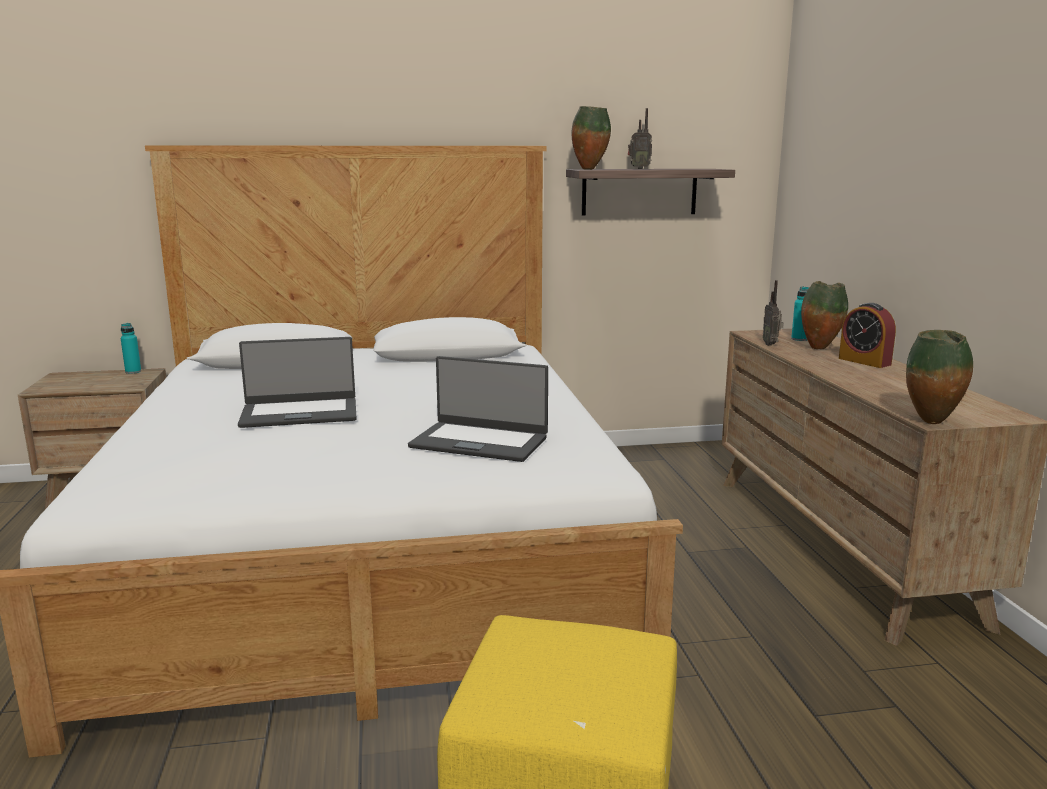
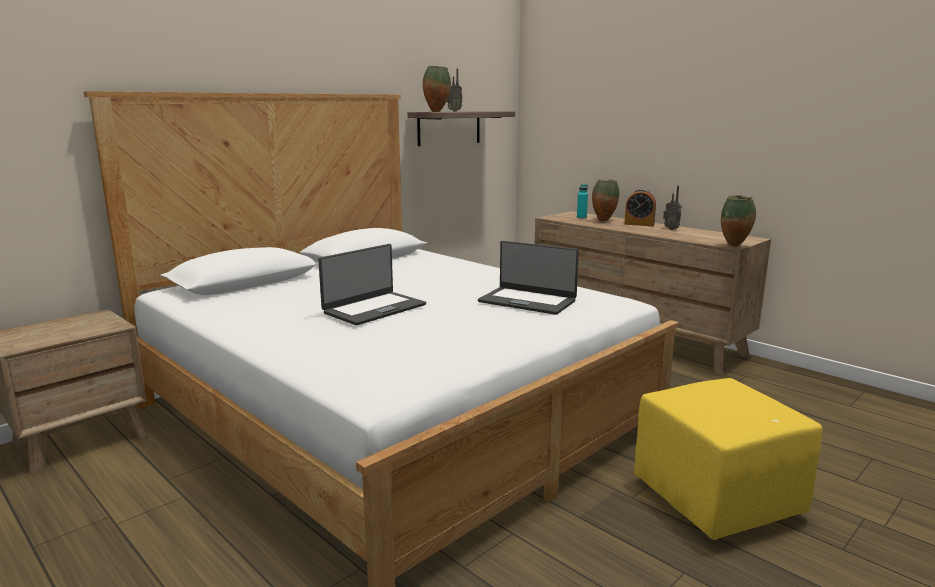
camera: 35 degrees left, 0 degrees up
turquoise bottle [121,323,141,374] -> none
laptop [408,356,548,462] -> laptop turned 45 degrees clockwise [478,241,579,315]
radio [763,280,783,346] -> radio moved to [663,185,681,230]

